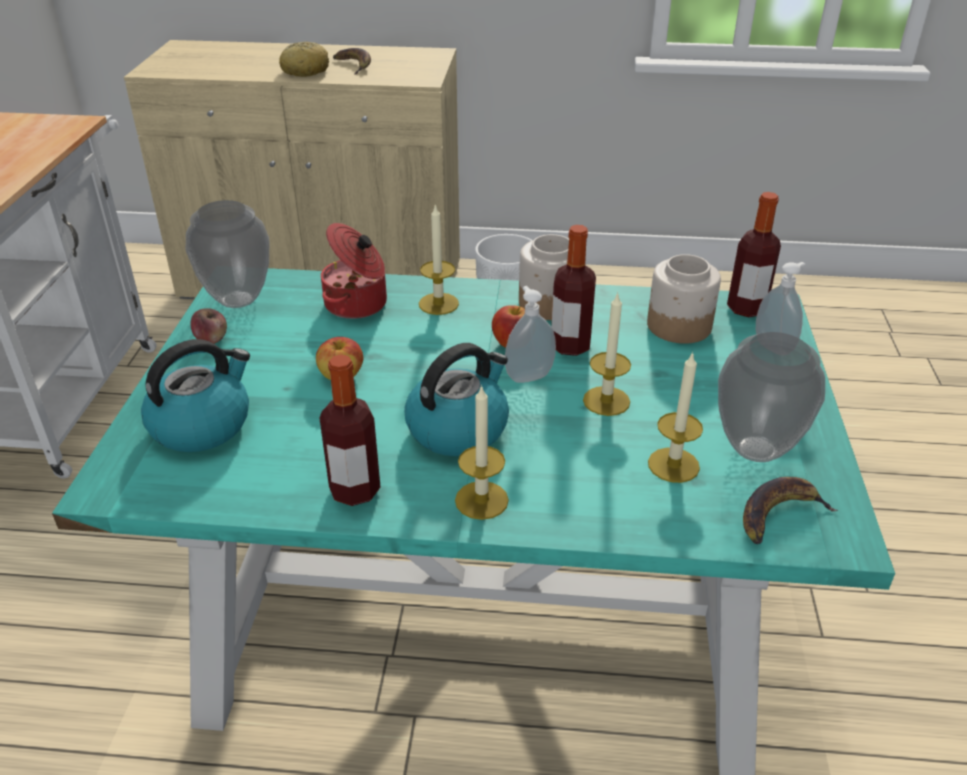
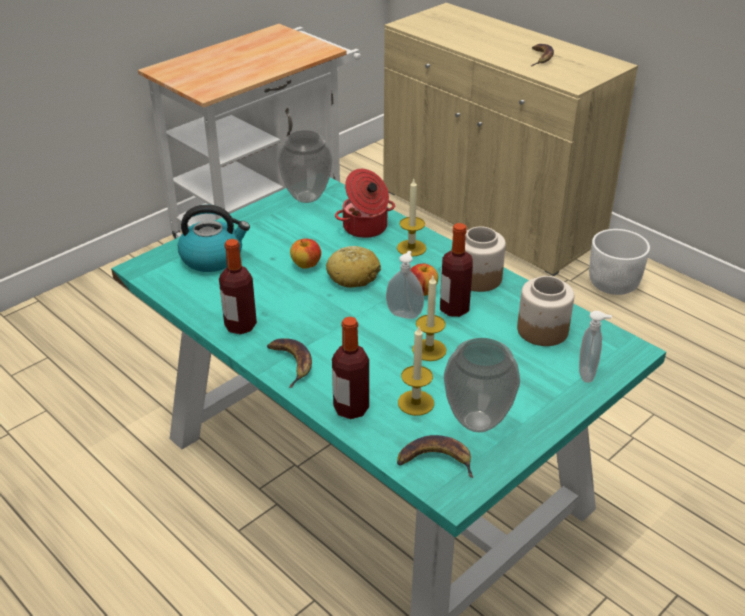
camera: 40 degrees right, 0 degrees up
apple [190,308,227,344] -> none
bread [279,42,329,77] -> bread moved to [326,246,381,288]
kettle [404,343,509,456] -> none
candle [455,384,509,520] -> banana [267,338,312,388]
bottle [727,192,781,317] -> bottle moved to [332,317,369,419]

